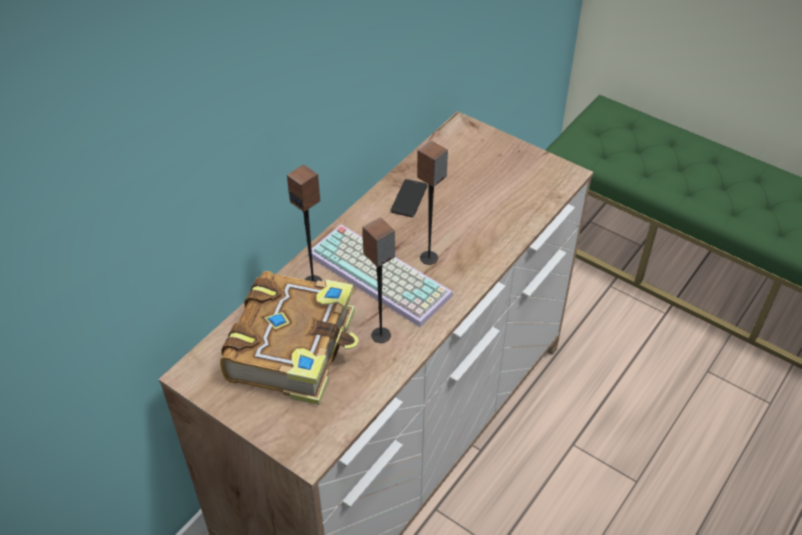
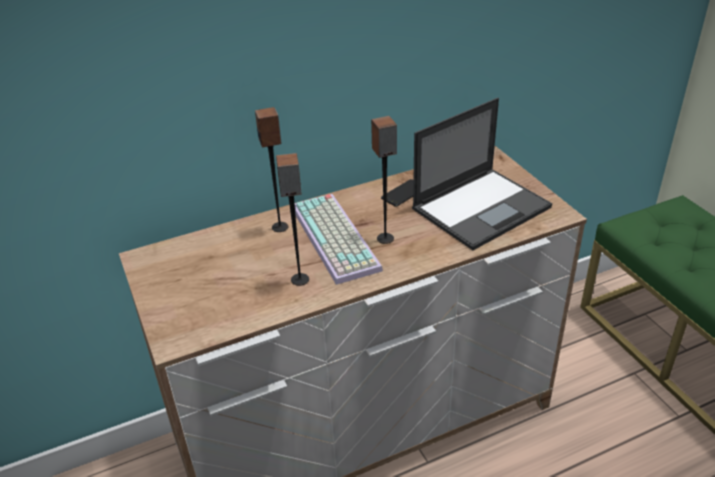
camera: 30 degrees right, 10 degrees down
book [220,271,358,405] -> none
none -> laptop [412,98,552,250]

